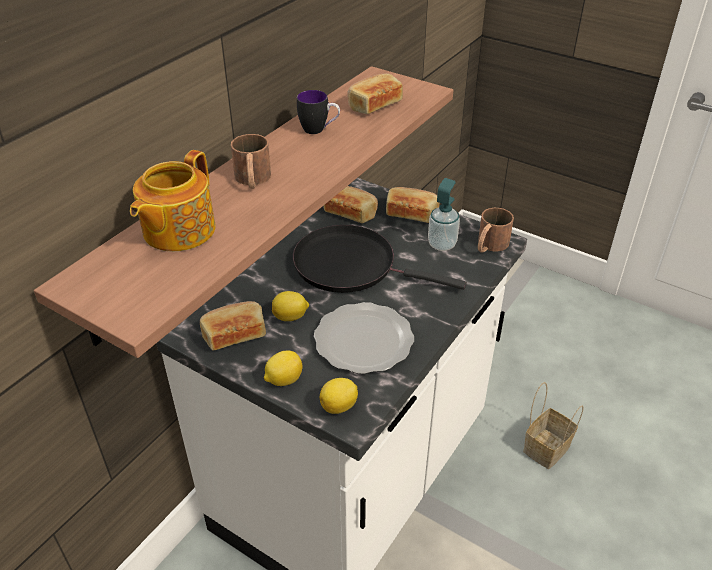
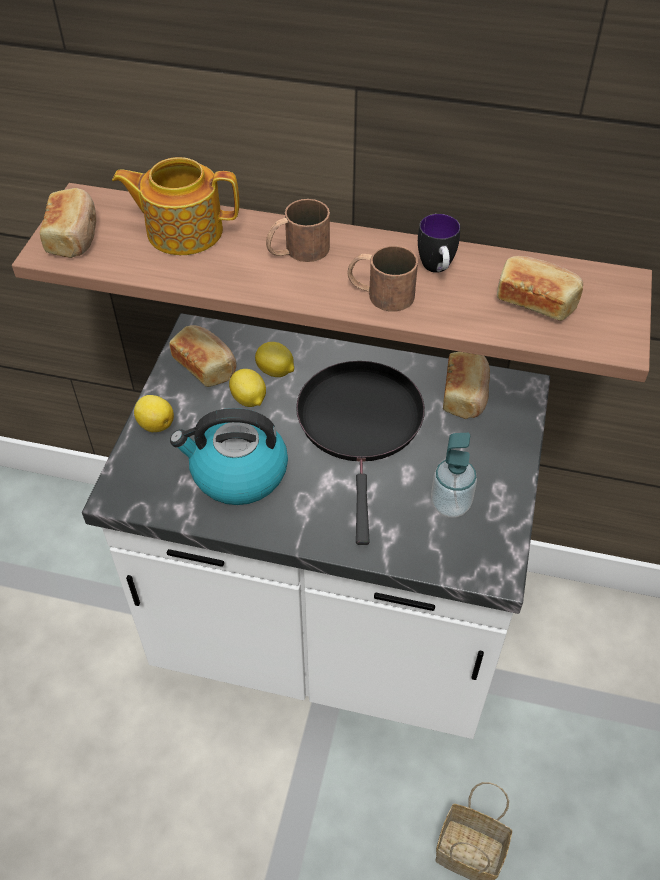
camera: 70 degrees right, 10 degrees up
plate [314,302,414,374] -> kettle [170,408,288,505]
lemon [320,378,358,414] -> lemon moved to [255,342,294,377]
bread [386,187,439,223] -> bread moved to [40,188,96,258]
brown mug [478,208,514,253] -> brown mug moved to [348,246,418,311]

